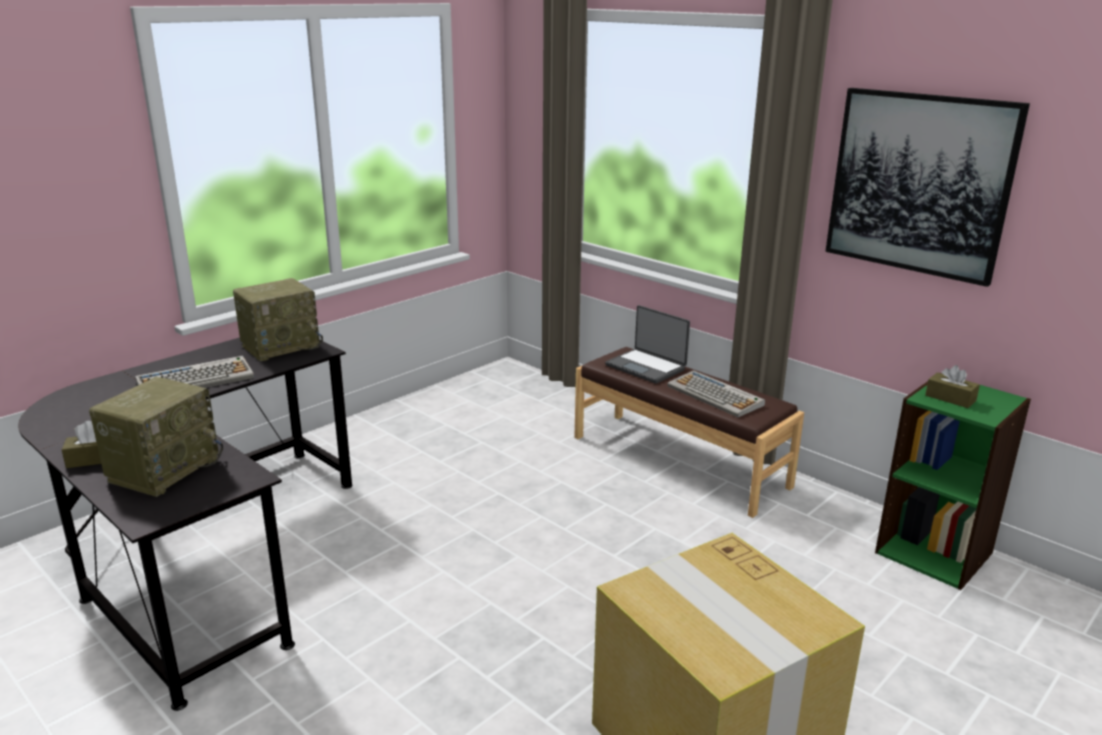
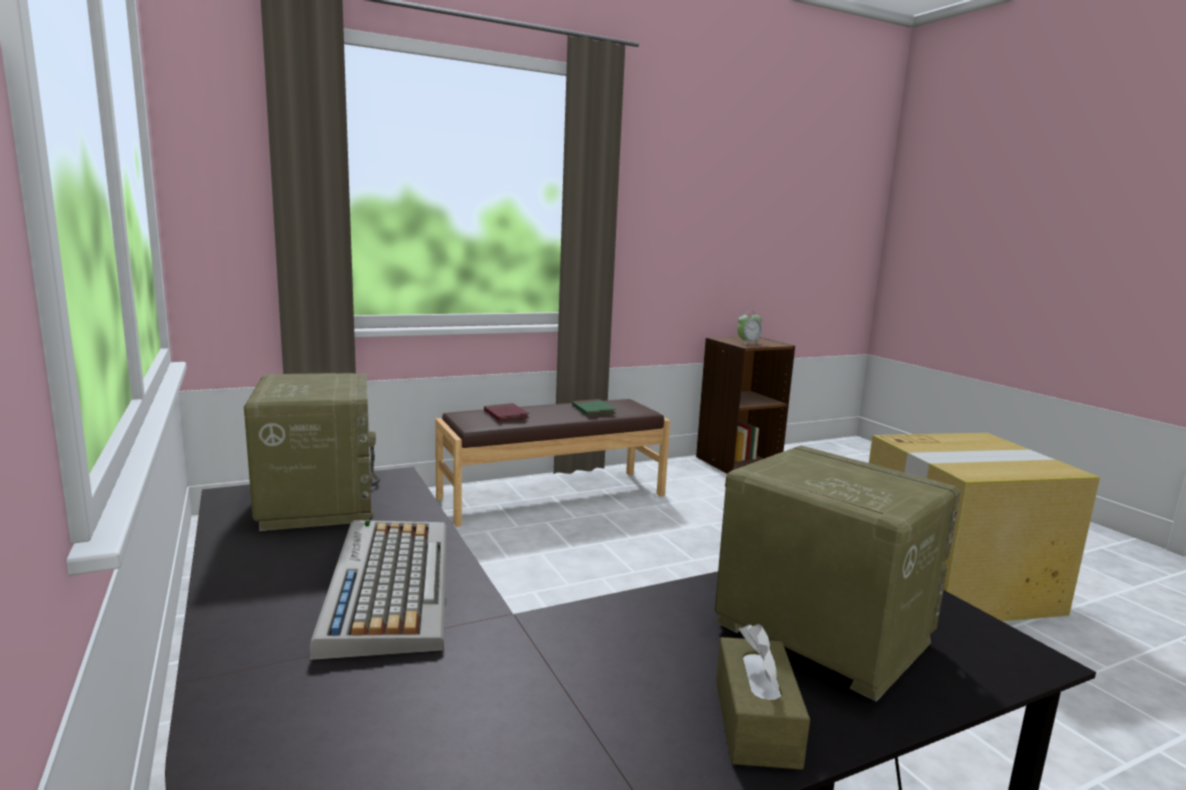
camera: 70 degrees left, 10 degrees down
laptop [605,305,690,384] -> red book [484,403,530,421]
keyboard [667,370,765,417] -> green book [572,399,616,416]
picture [825,88,1030,287] -> none
green bookcase [875,373,1031,590] -> brown bookcase [696,337,795,474]
brown tissue box [925,365,980,408] -> alarm clock [737,312,762,345]

